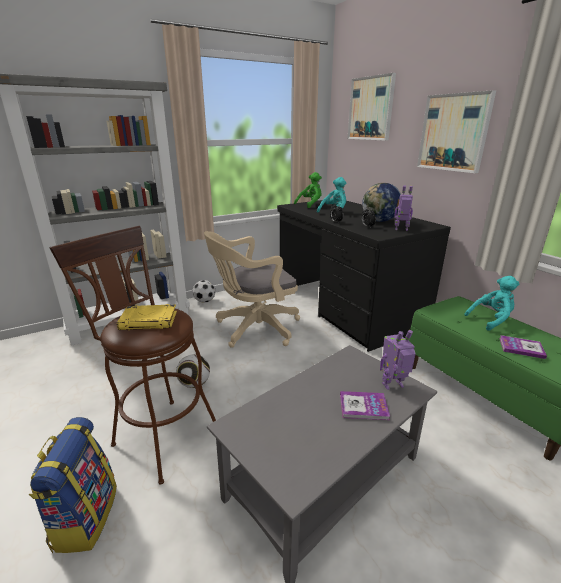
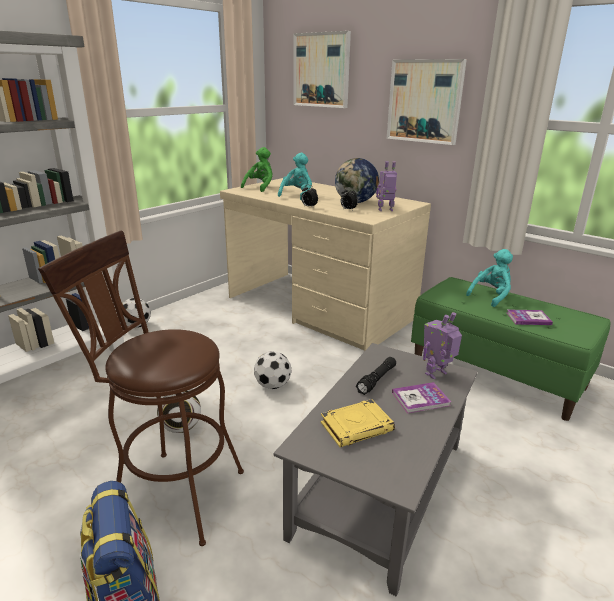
camera: 20 degrees left, 0 degrees up
yellow book [117,304,177,330] -> yellow book moved to [321,399,395,447]
beige office chair [204,231,300,348] -> none
black desk [277,200,451,352] -> beige desk [220,178,431,352]
none -> football [254,351,291,389]
none -> black flashlight [356,357,396,395]

